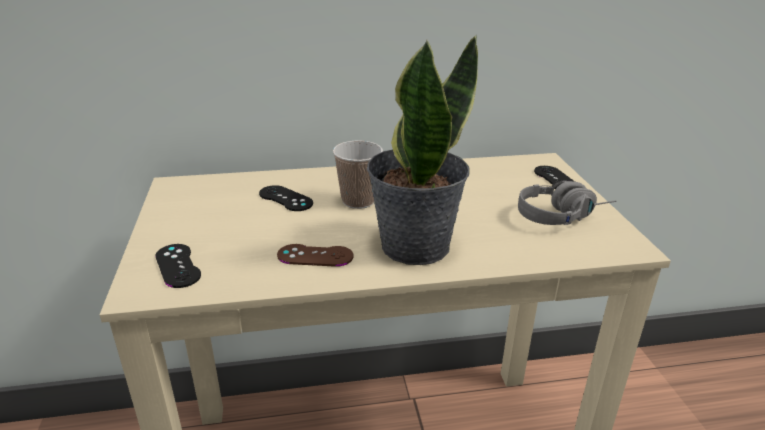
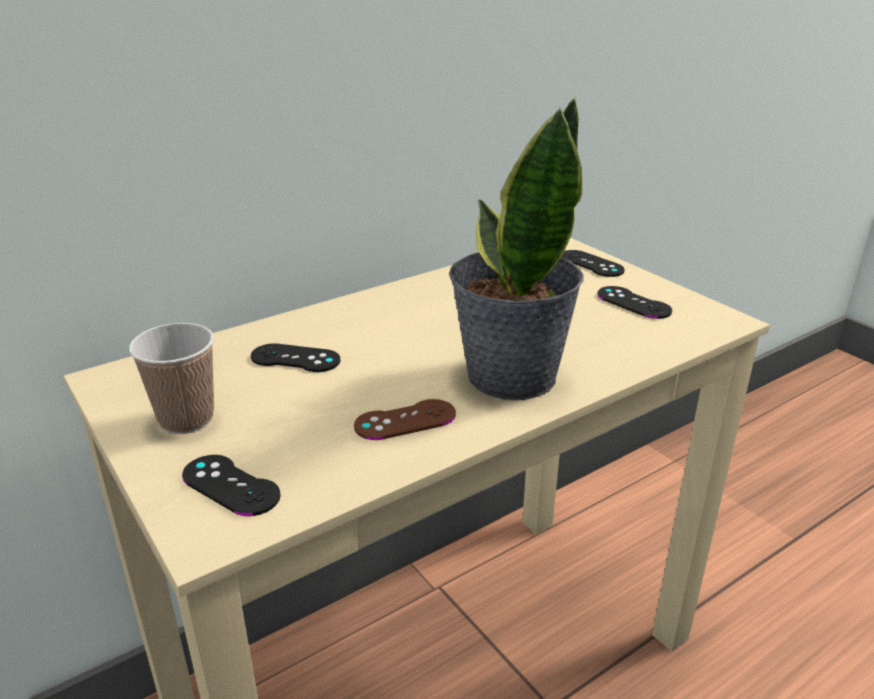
camera: 25 degrees left, 0 degrees up
cup [333,141,383,209] -> cup moved to [129,323,214,434]
grey headphones [518,180,616,225] -> black game controller [597,286,672,319]

